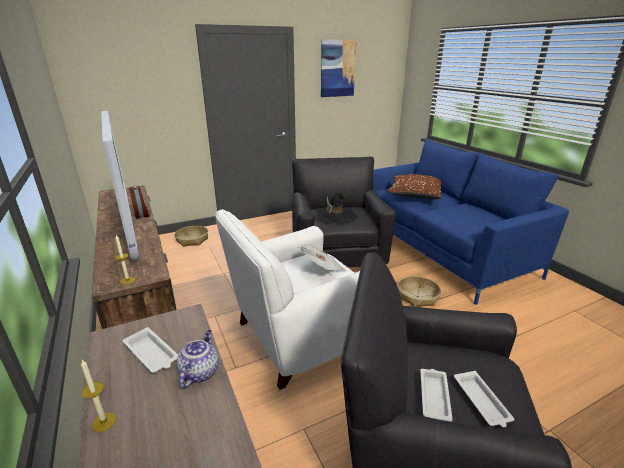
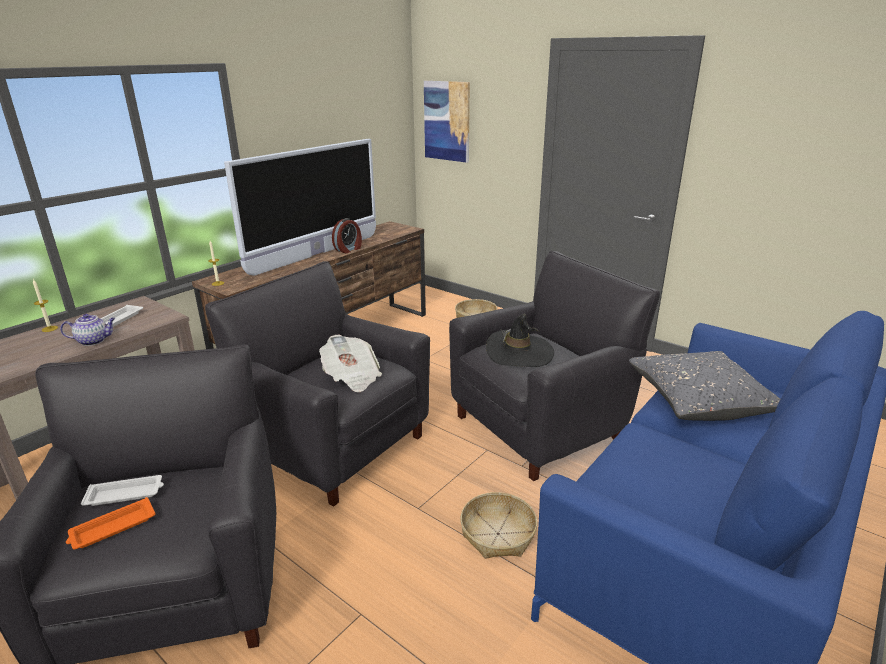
camera: 65 degrees right, 0 degrees up
white armchair [215,209,360,390] -> black armchair [205,261,430,506]
picture [321,40,357,97] -> picture moved to [424,81,470,163]
brown pillow [388,174,441,199] -> grey pillow [629,351,780,421]
white tray [454,371,514,427] -> orange tray [66,497,156,549]

